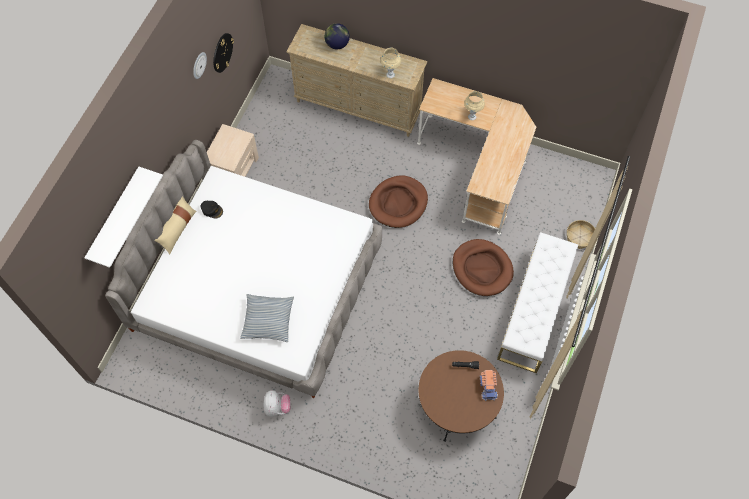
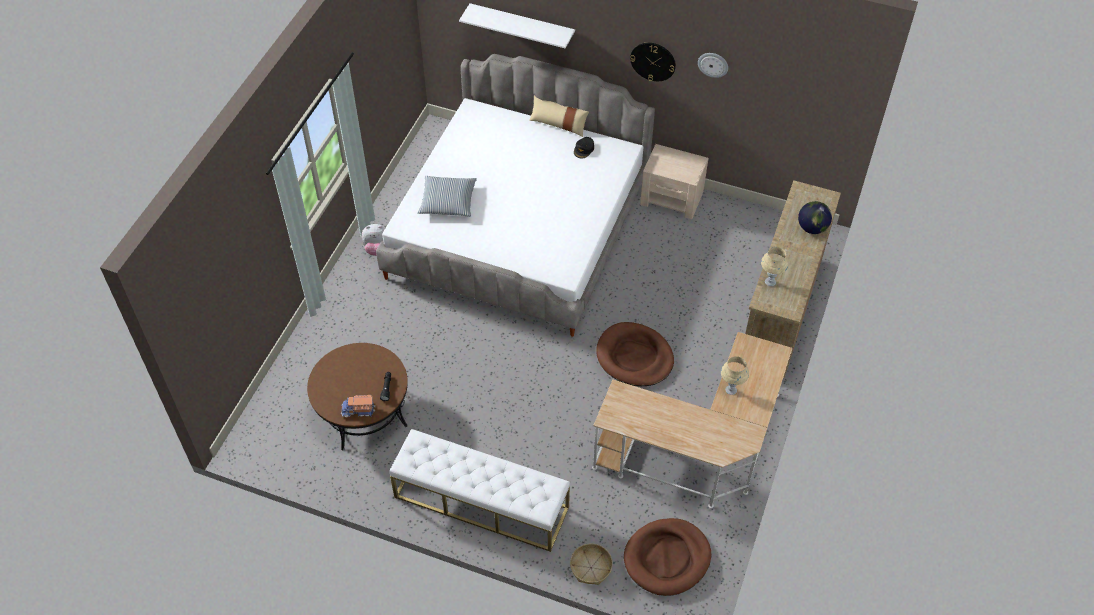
camera: 90 degrees right, 10 degrees down
wall clock [213,33,234,73] -> wall clock moved to [630,43,676,81]
brown dog bed [453,239,514,296] -> brown dog bed moved to [624,518,711,596]

